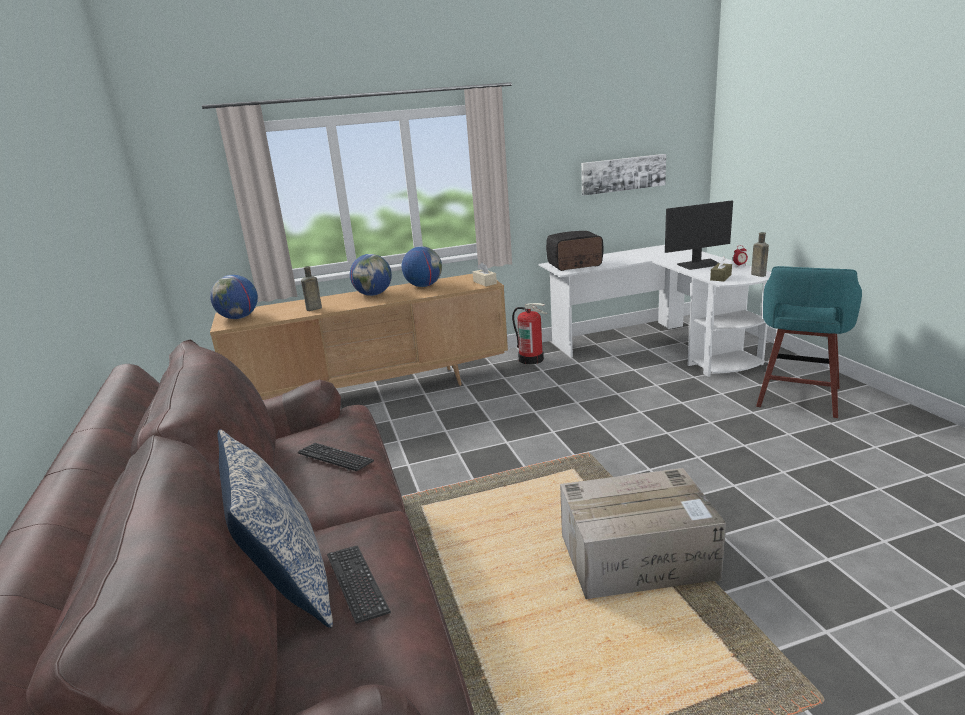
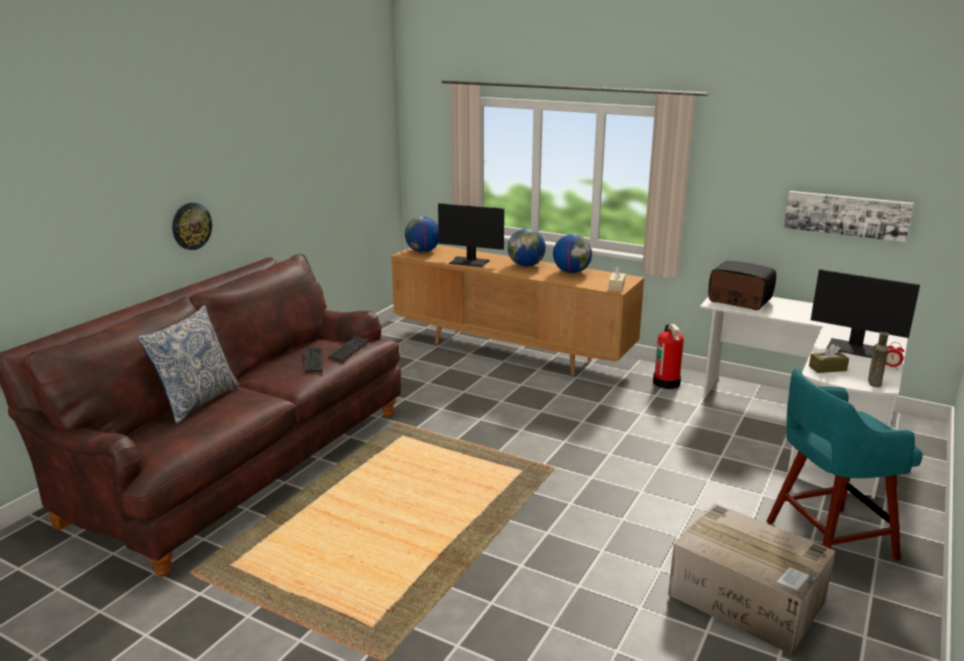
camera: 45 degrees right, 0 degrees up
brown bottle [301,266,322,311] -> monitor [438,203,504,267]
keyboard [327,546,391,624] -> keyboard moved to [328,336,370,361]
cardboard box [560,468,726,599] -> cardboard box moved to [668,503,835,655]
none -> wall clock [172,203,212,250]

